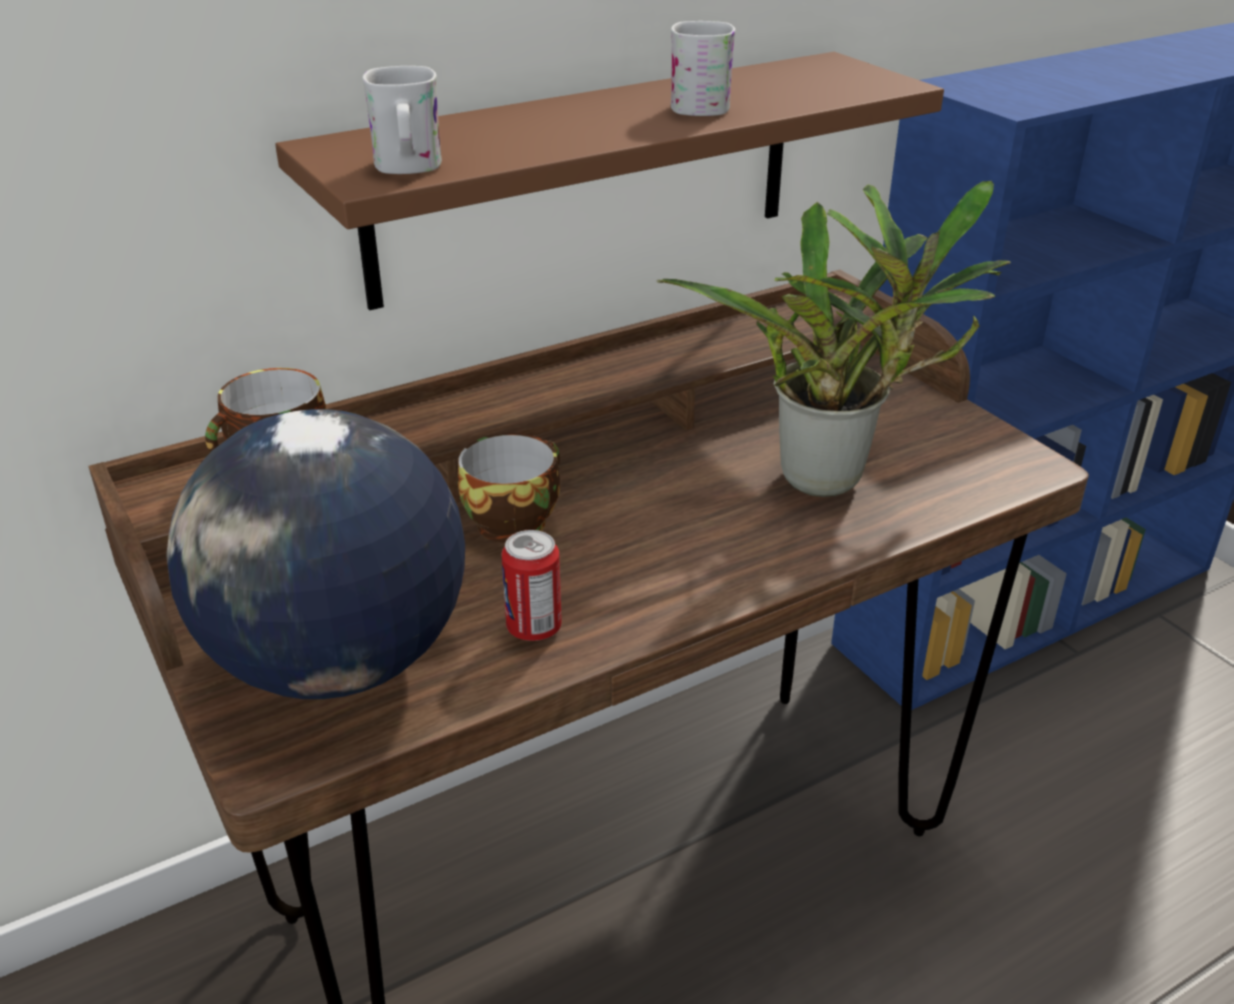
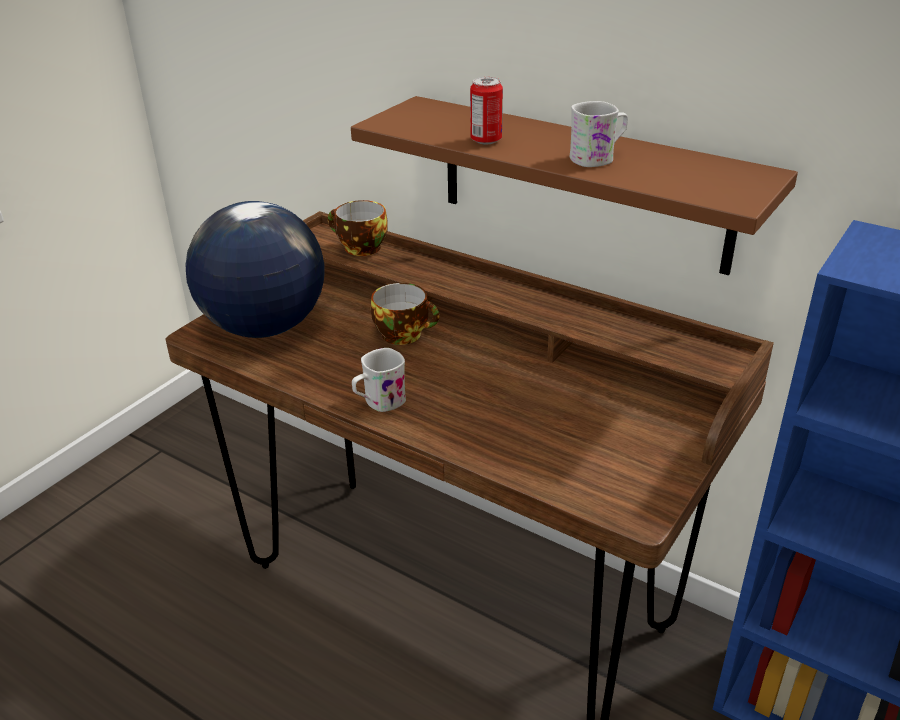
camera: 65 degrees right, 0 degrees up
white mug [362,66,442,174] -> white mug moved to [352,348,406,412]
can [502,530,562,641] -> can moved to [470,77,503,144]
potted plant [657,181,1010,497] -> none

